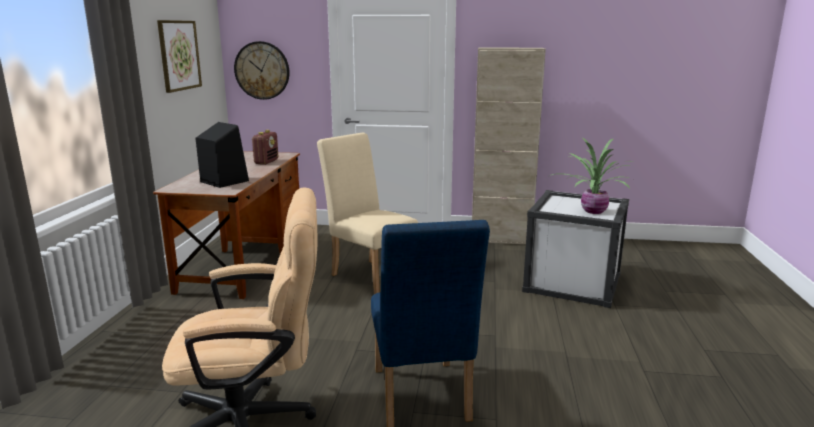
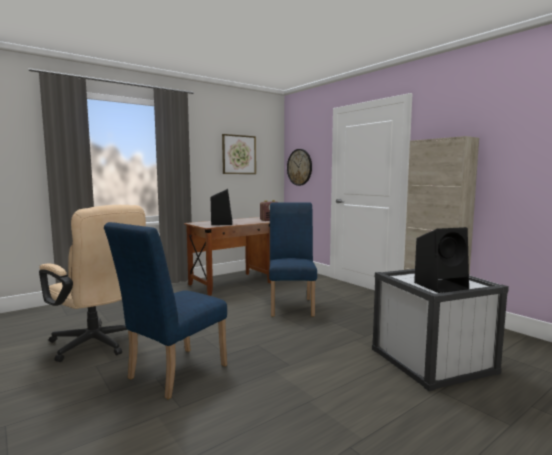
camera: 45 degrees right, 10 degrees down
beige chair [317,132,418,294] -> blue chair [269,202,317,316]
potted plant [549,137,635,214] -> black speaker [414,227,469,293]

